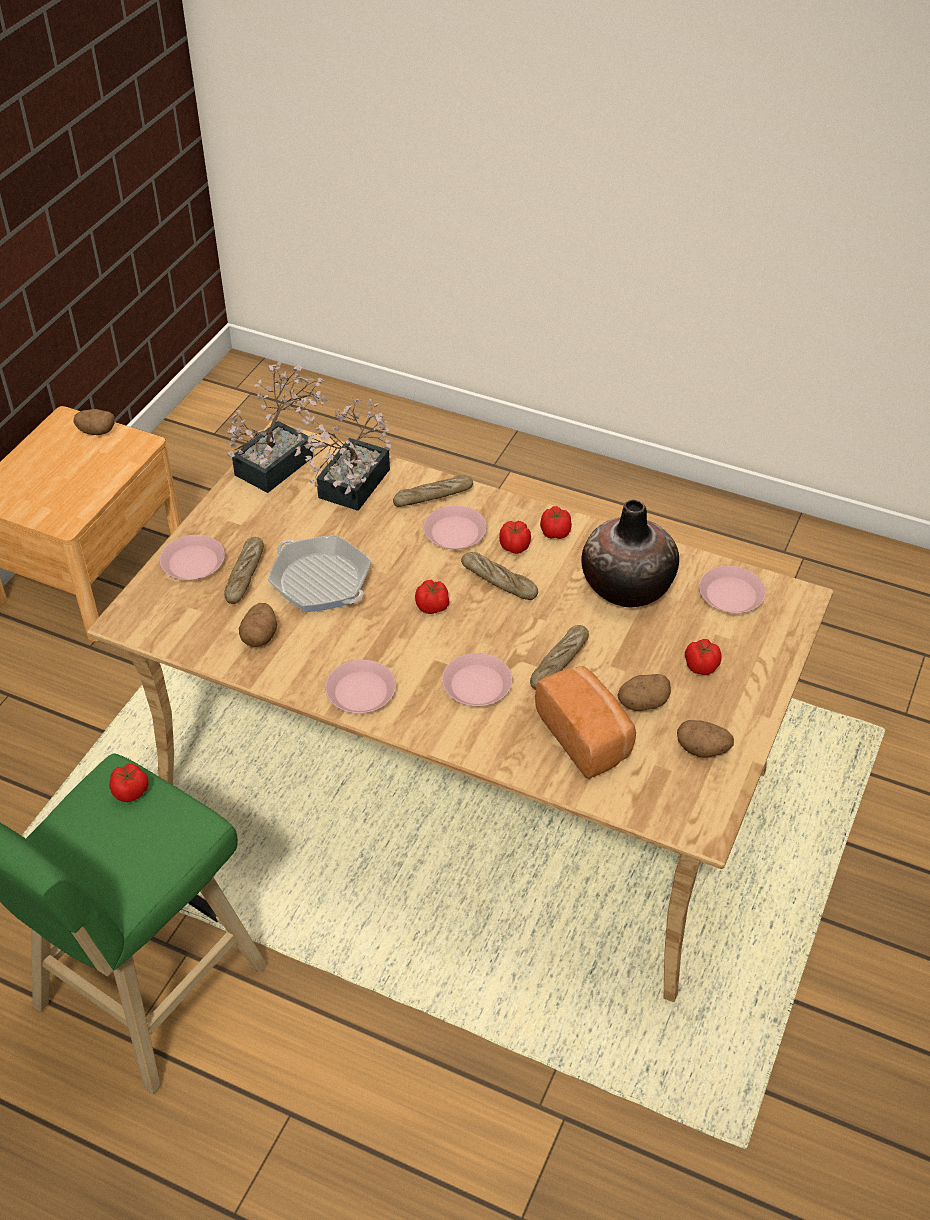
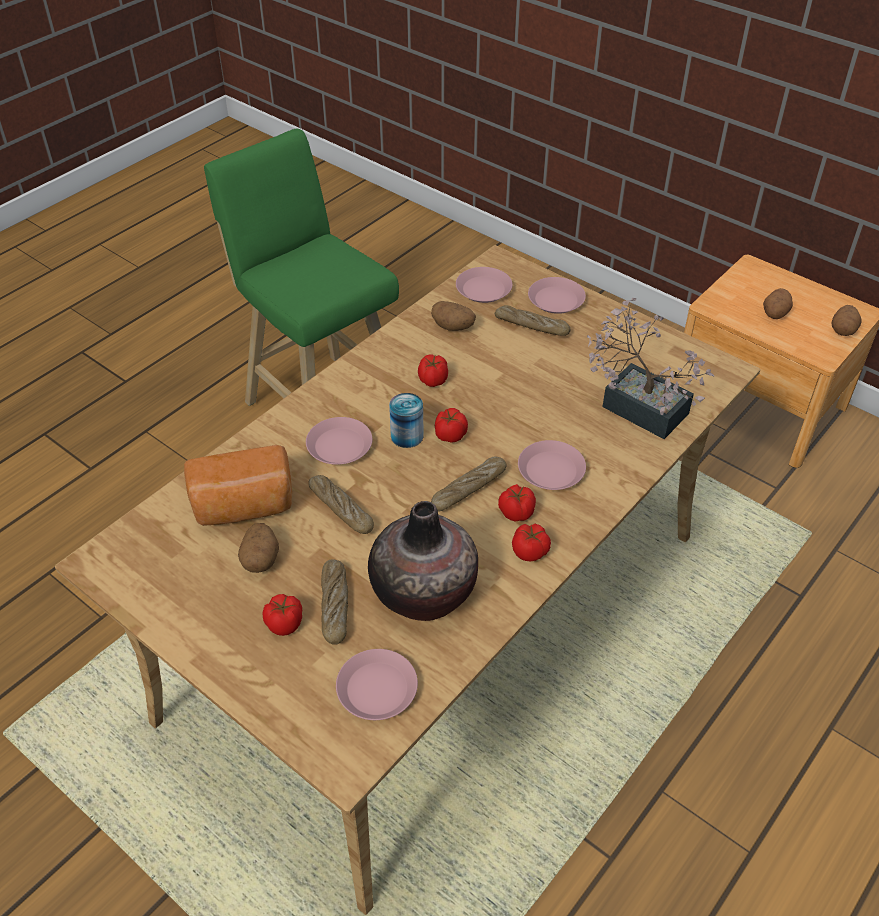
camera: 105 degrees right, 0 degrees up
tomato [109,764,149,802] -> tomato moved to [418,354,448,387]
potted plant [227,362,328,493] -> none
frying pan [268,535,371,612] -> none
pink plate [325,660,396,713] -> pink plate moved to [456,267,512,303]
bread [393,475,473,507] -> bread moved to [321,559,348,645]
potato [677,720,734,758] -> potato moved to [763,288,793,319]
none -> can [389,393,424,448]

